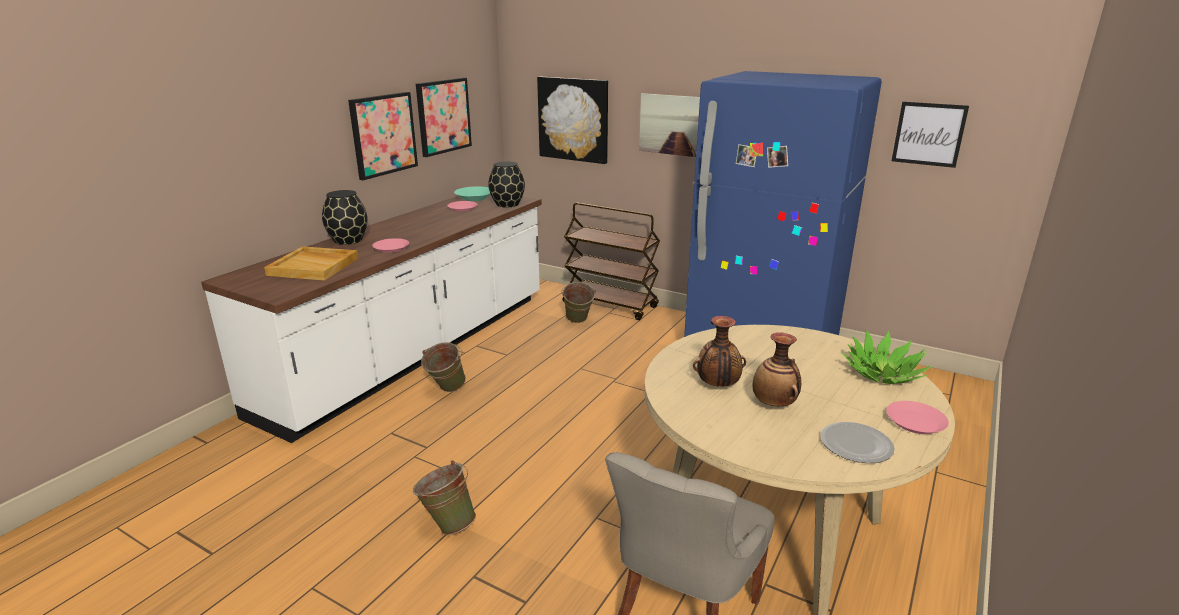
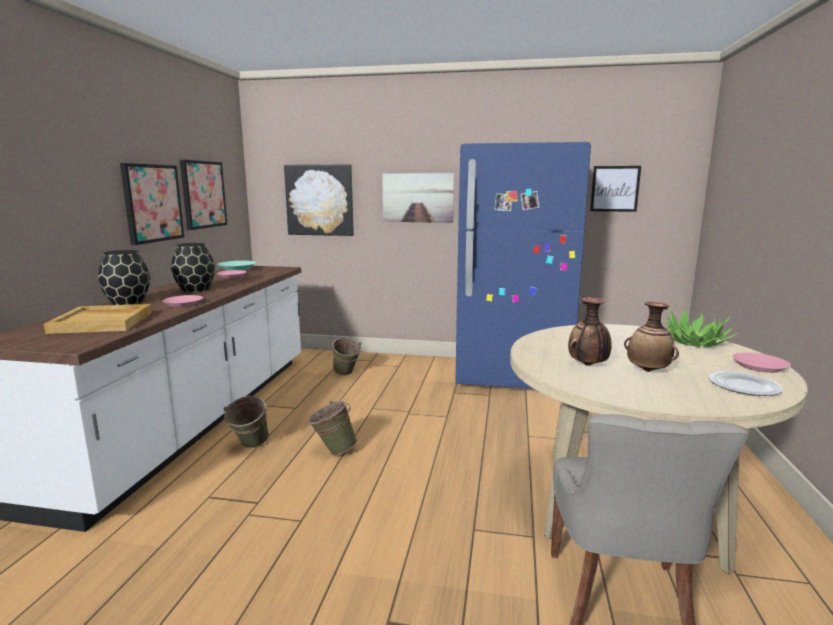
camera: 20 degrees left, 10 degrees down
green bucket [413,460,476,535] -> green bucket moved to [308,401,357,455]
black vase [488,161,525,207] -> black vase moved to [171,243,215,292]
brown cart [562,203,660,320] -> none

